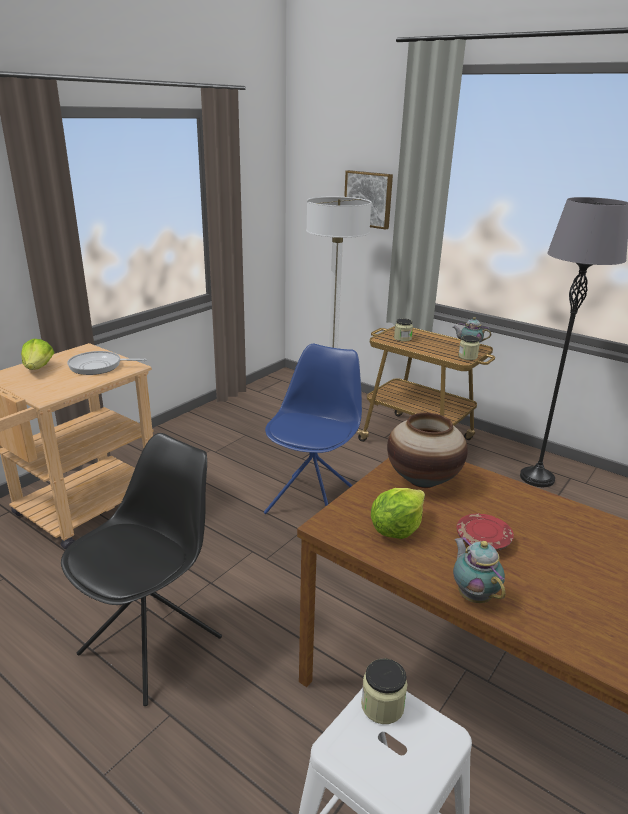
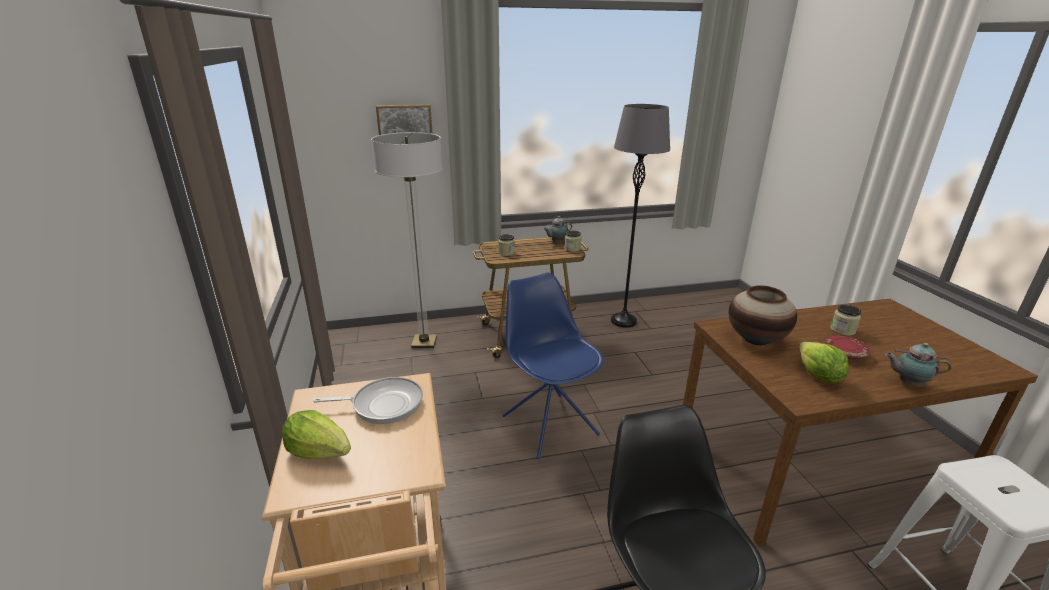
camera: 50 degrees left, 0 degrees up
frying pan [67,351,147,375] -> frying pan turned 135 degrees counterclockwise [313,377,423,424]
jar [361,659,407,724] -> jar moved to [830,304,861,336]

